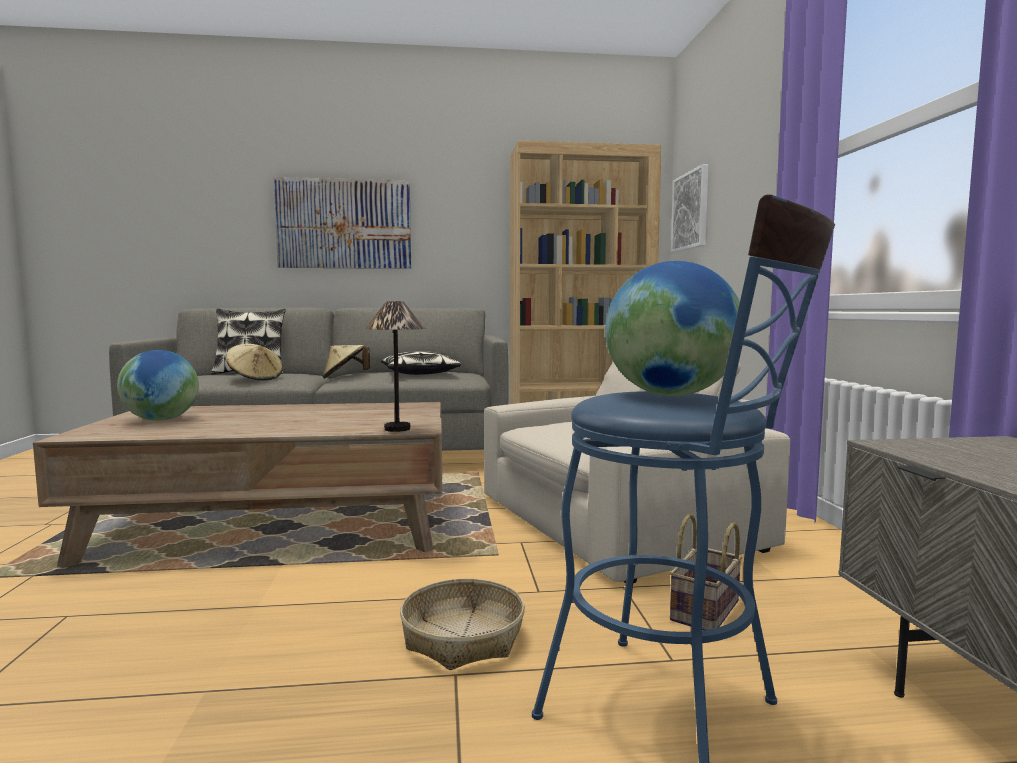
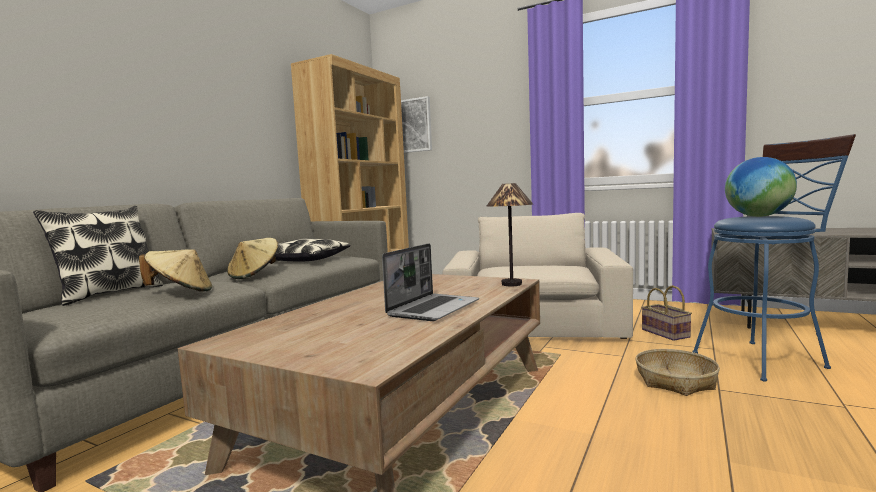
camera: 55 degrees left, 0 degrees up
globe [117,350,199,421] -> none
picture [273,177,411,269] -> none
none -> laptop [382,243,479,321]

